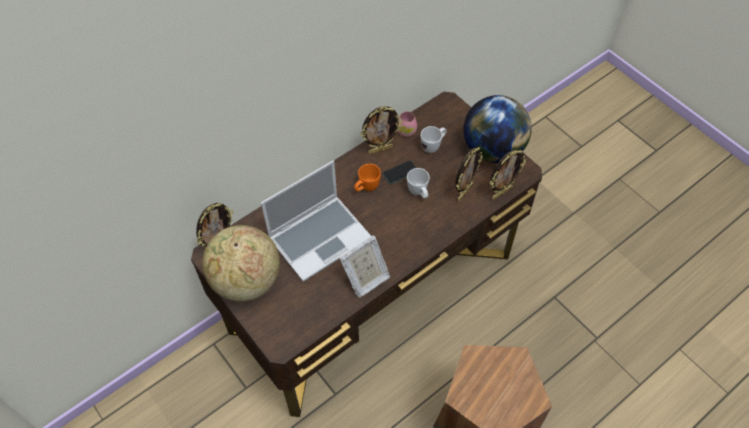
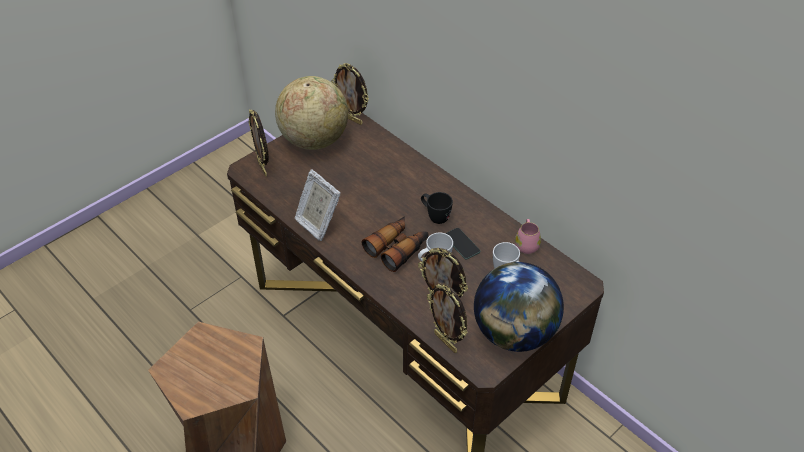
camera: 85 degrees right, 10 degrees down
laptop [261,160,371,282] -> none
orange mug [354,164,381,191] -> black mug [421,192,453,224]
picture frame [360,106,402,154] -> picture frame moved to [248,110,269,176]
none -> binoculars [362,216,429,272]

